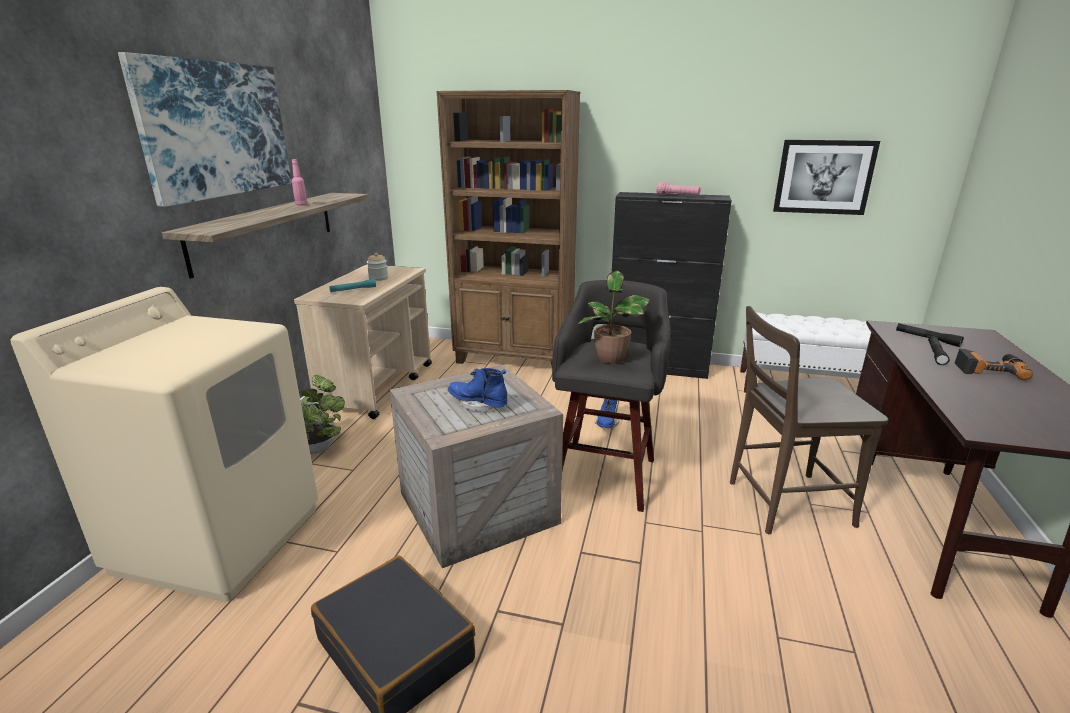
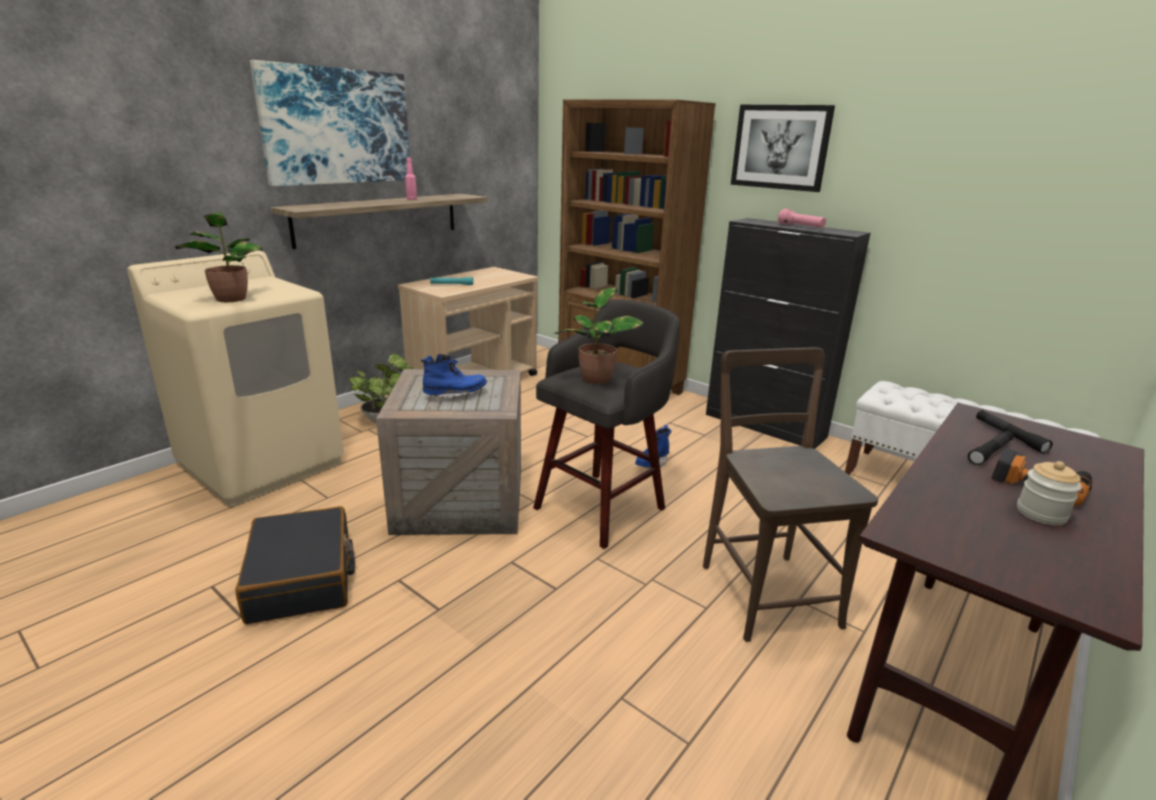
camera: 25 degrees right, 0 degrees up
jar [367,253,388,281] -> jar moved to [1017,461,1082,525]
blue boot [448,368,508,414] -> blue boot turned 105 degrees clockwise [421,354,487,402]
brown chair [730,306,888,534] -> brown chair turned 60 degrees clockwise [703,348,878,642]
picture [773,140,880,215] -> picture moved to [731,105,835,192]
none -> potted plant [175,212,263,302]

